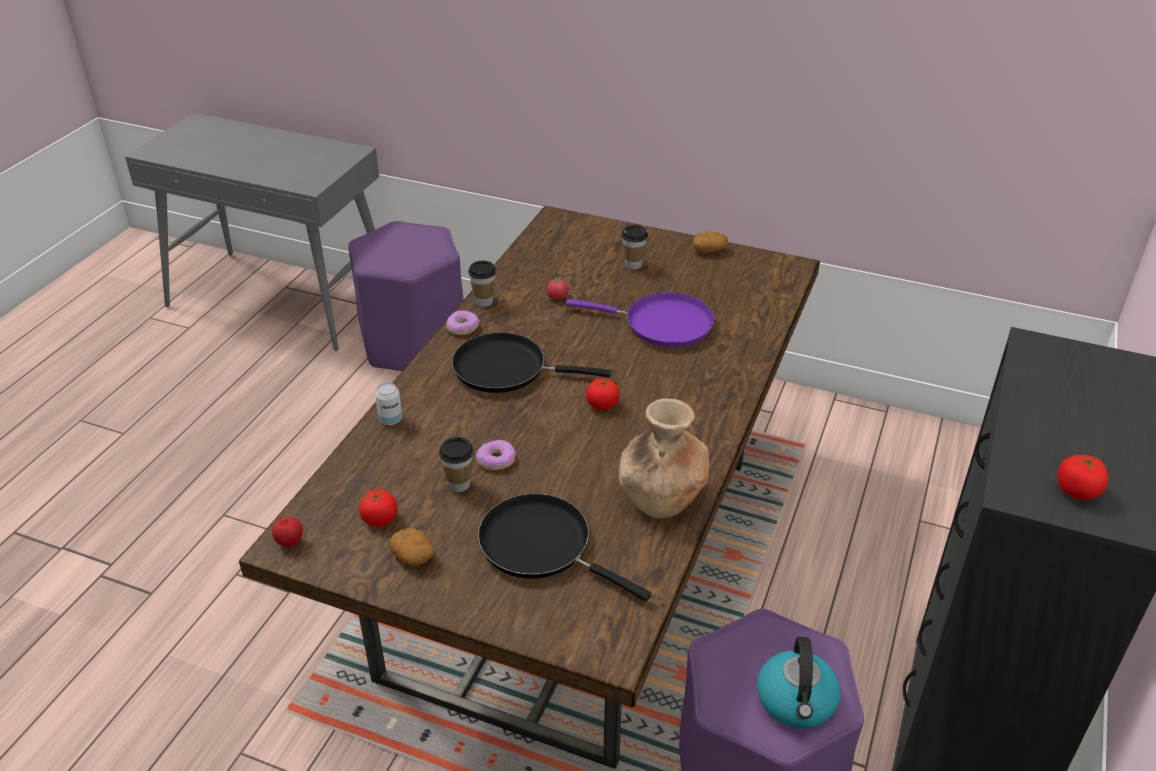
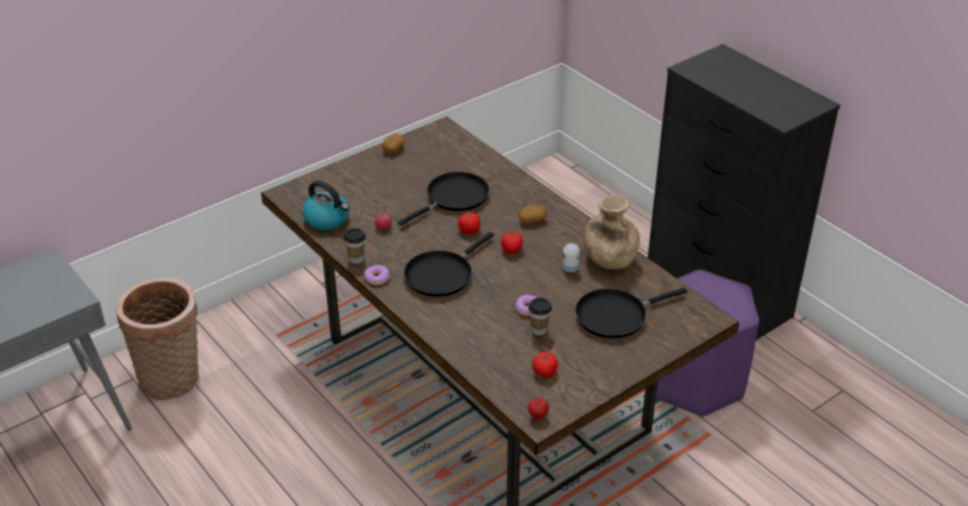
camera: 60 degrees left, 0 degrees up
purple stool [348,221,464,371] -> basket [116,277,199,400]
can [375,382,402,425] -> can moved to [562,243,580,272]
potato [389,528,434,566] -> potato moved to [519,205,547,224]
purple frying pan [566,292,715,347] -> black frying pan [398,172,489,225]
cup [621,225,648,270] -> none
kettle [757,637,841,728] -> kettle moved to [302,180,349,230]
tomato [1057,455,1108,500] -> tomato moved to [458,212,481,234]

